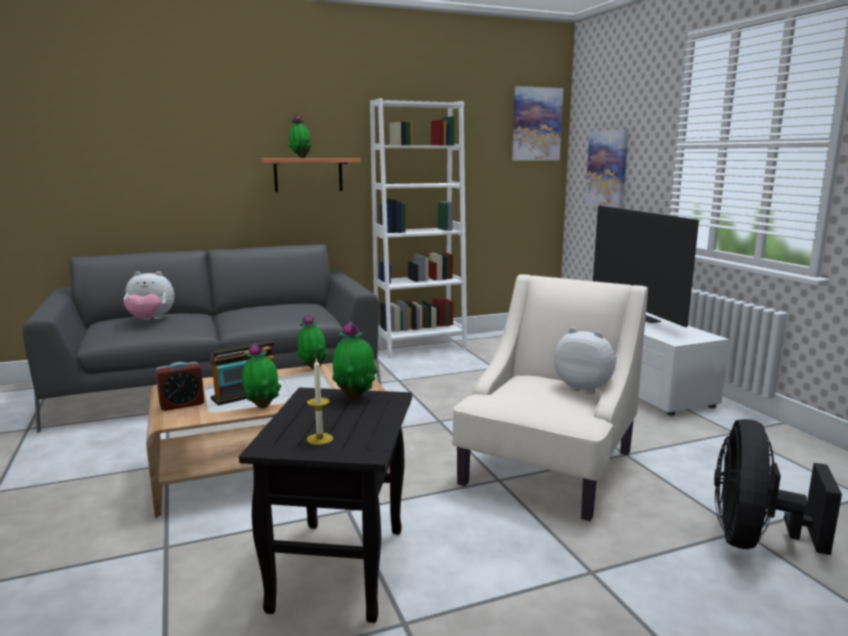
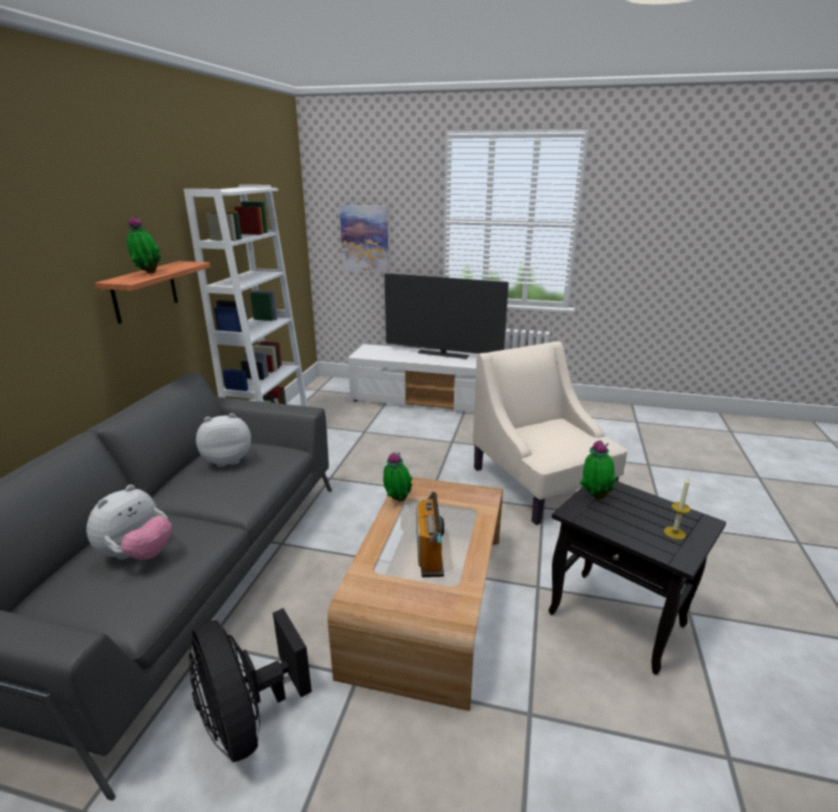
camera: 55 degrees left, 10 degrees up
alarm clock [156,362,204,411] -> none
potted plant [242,343,282,408] -> none
picture [512,86,563,161] -> none
plush toy [554,327,617,394] -> plush toy moved to [196,413,251,467]
black fan [714,419,842,555] -> black fan moved to [189,608,312,762]

